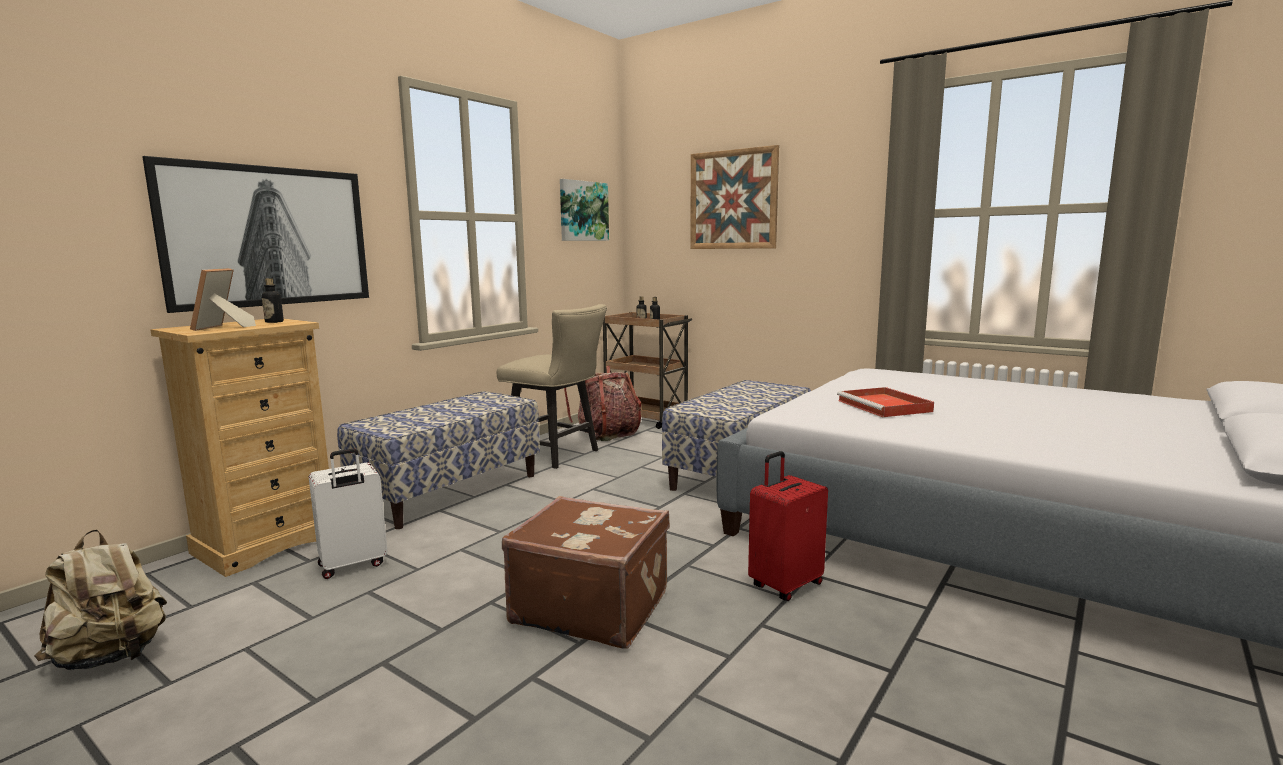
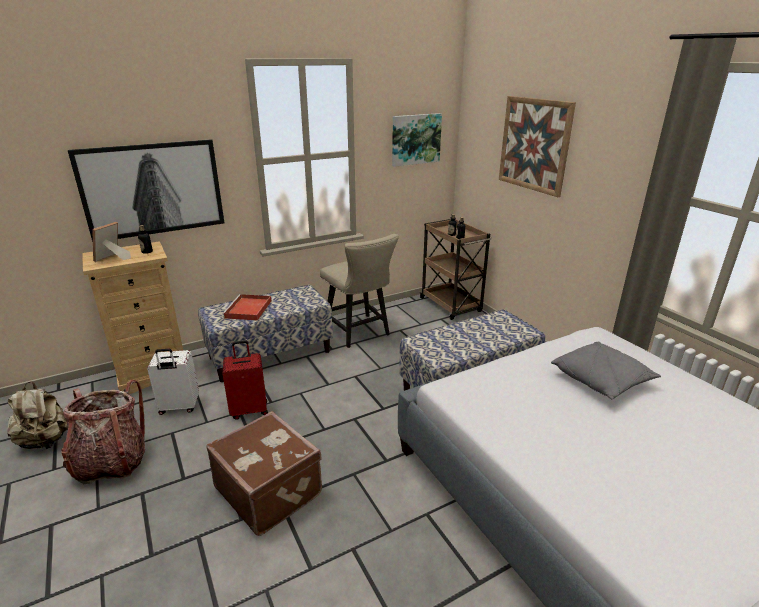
camera: 25 degrees right, 15 degrees up
backpack [564,366,641,441] -> backpack moved to [61,379,145,484]
red suitcase [748,451,828,601] -> red suitcase moved to [223,341,268,420]
red tray [837,387,934,417] -> red tray moved to [222,294,272,321]
none -> grey pillow [551,342,661,399]

